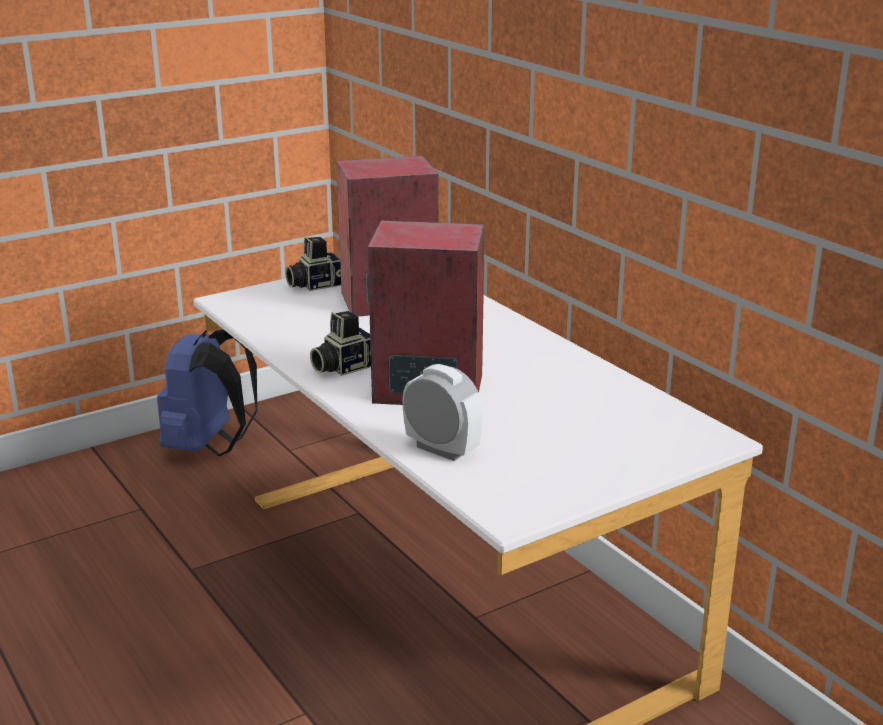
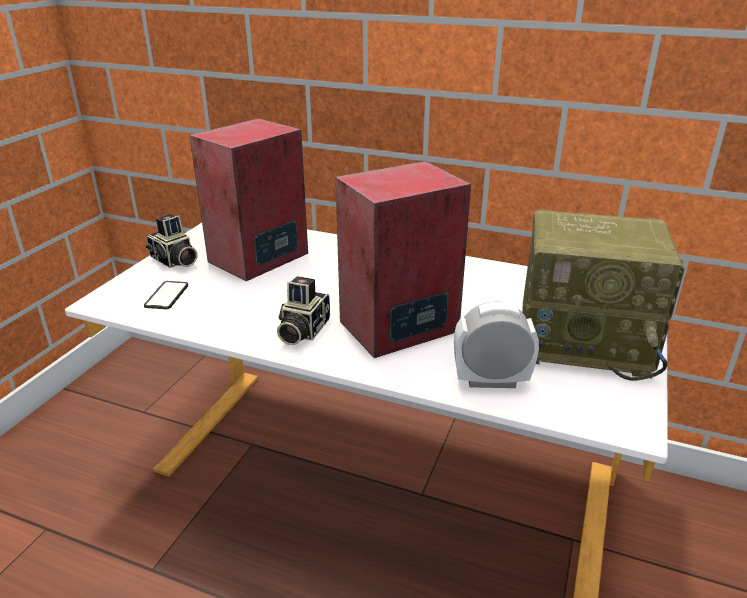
camera: 35 degrees left, 5 degrees up
blue backpack [157,329,257,456] -> none
camera [285,236,341,291] -> camera turned 75 degrees counterclockwise [146,214,197,268]
none -> phone [144,281,188,309]
none -> radio [522,210,685,381]

